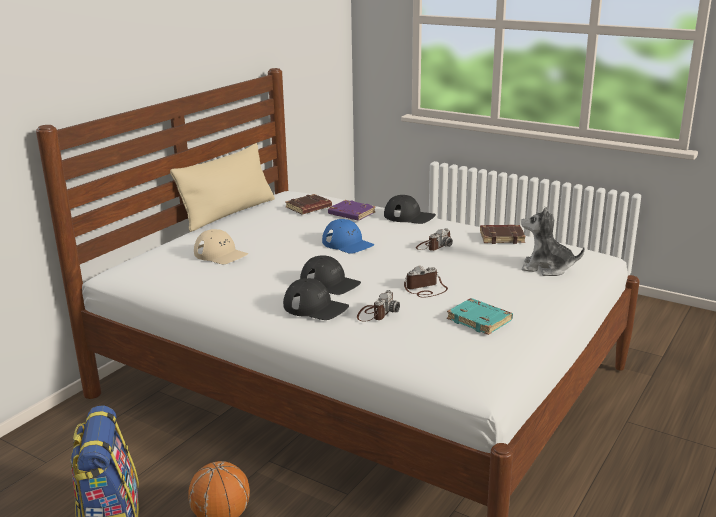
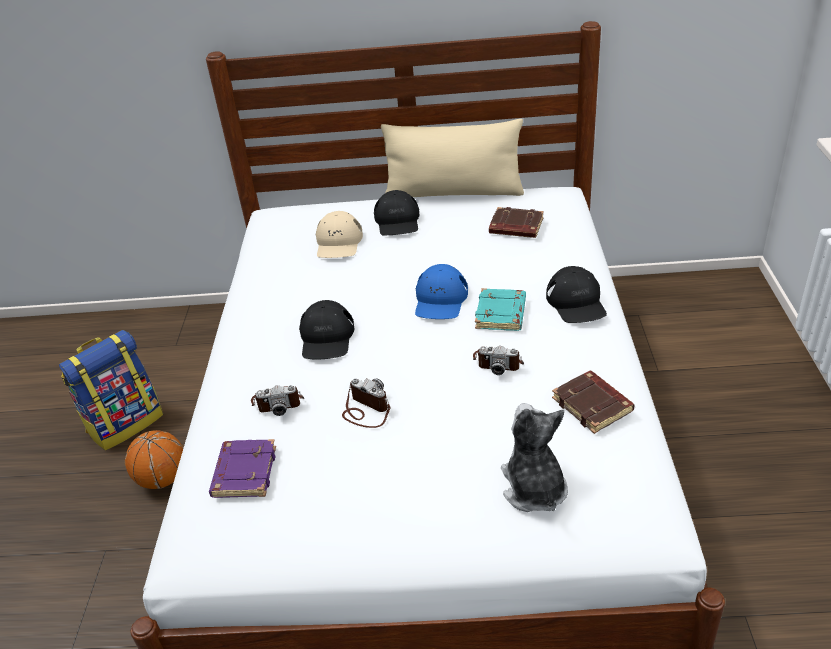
camera: 60 degrees right, 15 degrees up
black cap [283,278,349,320] -> black cap moved to [374,190,419,235]
purple book [328,200,376,221] -> purple book moved to [209,439,276,498]
turquoise book [447,298,513,335] -> turquoise book moved to [475,288,526,331]

